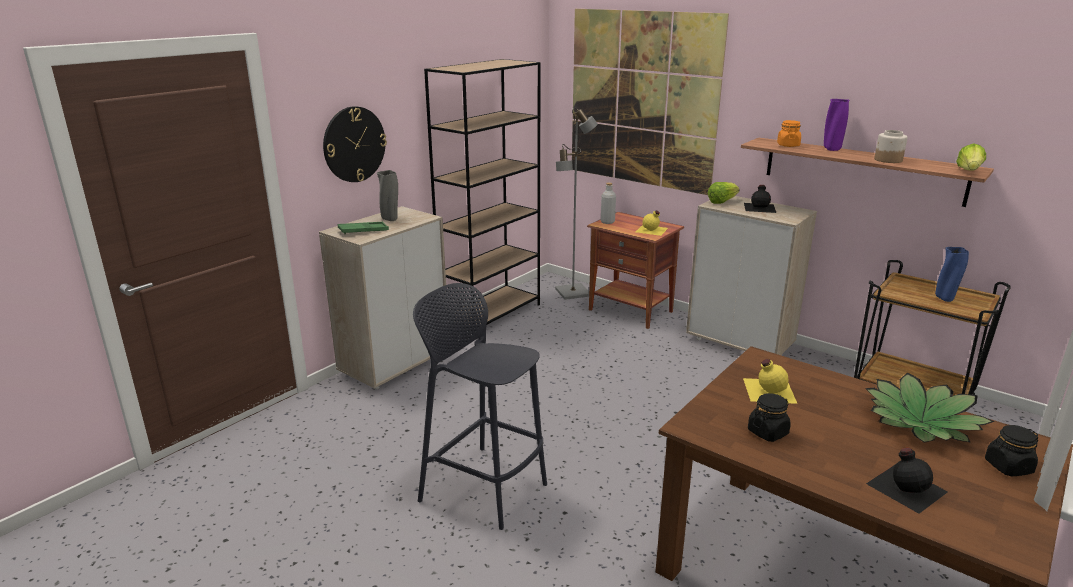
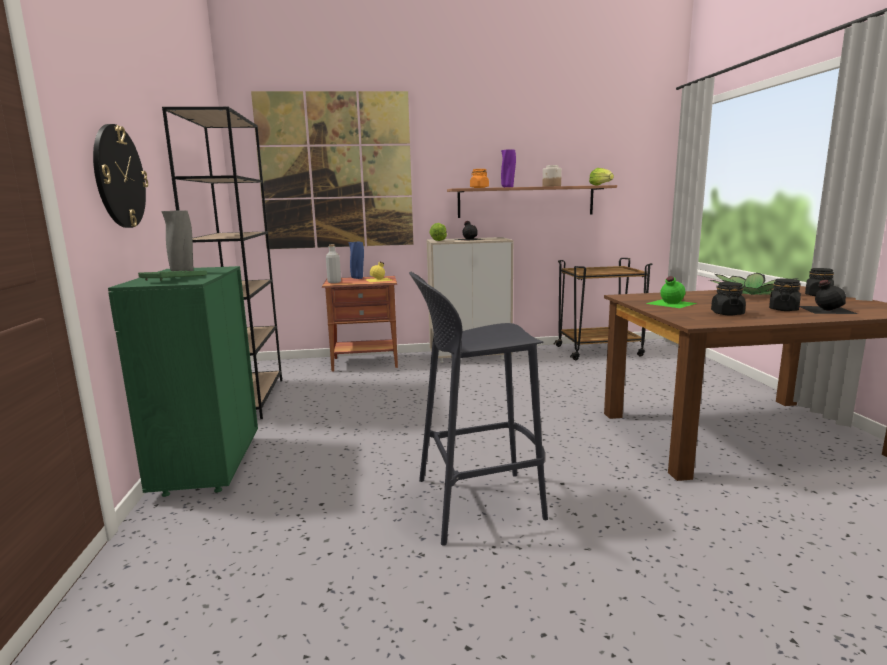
camera: 45 degrees left, 10 degrees down
beige cabinet [319,206,446,389] -> green cabinet [108,266,258,497]
grey floor lamp [555,107,598,300] -> none
yellow bottle [743,359,797,404] -> green bottle [646,276,697,308]
blue vase [935,247,969,302] -> blue vase moved to [348,242,364,279]
none -> black jar [769,279,801,311]

